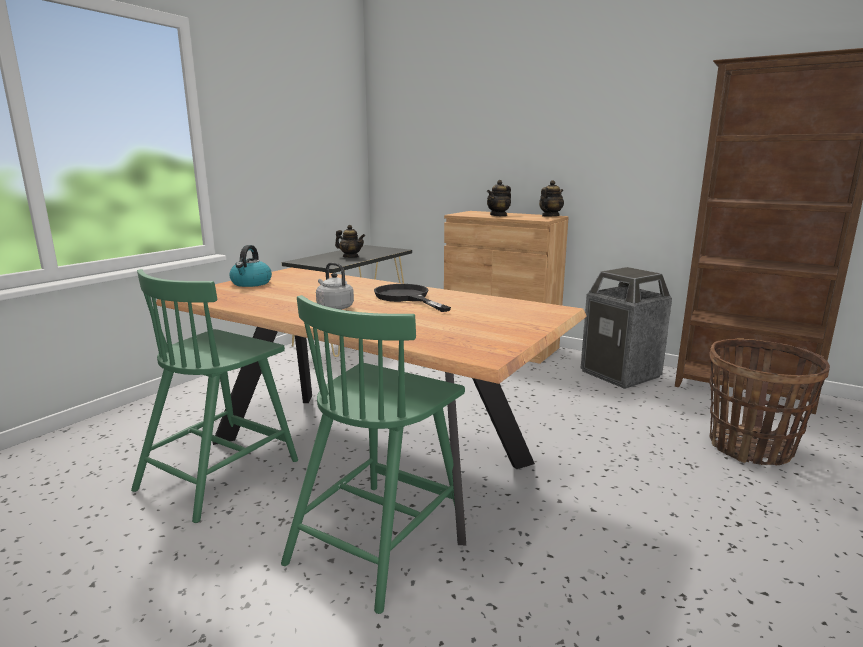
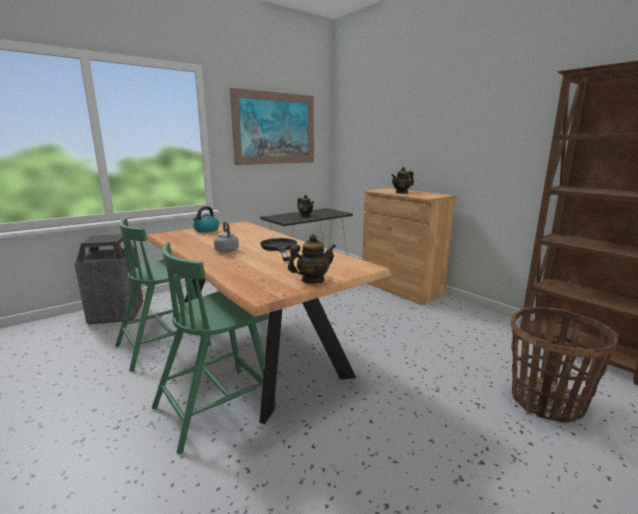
camera: 20 degrees right, 0 degrees up
teapot [539,180,564,217] -> teapot moved to [288,234,336,283]
trash can [580,267,672,389] -> trash can moved to [74,234,144,325]
none -> picture [230,88,314,165]

